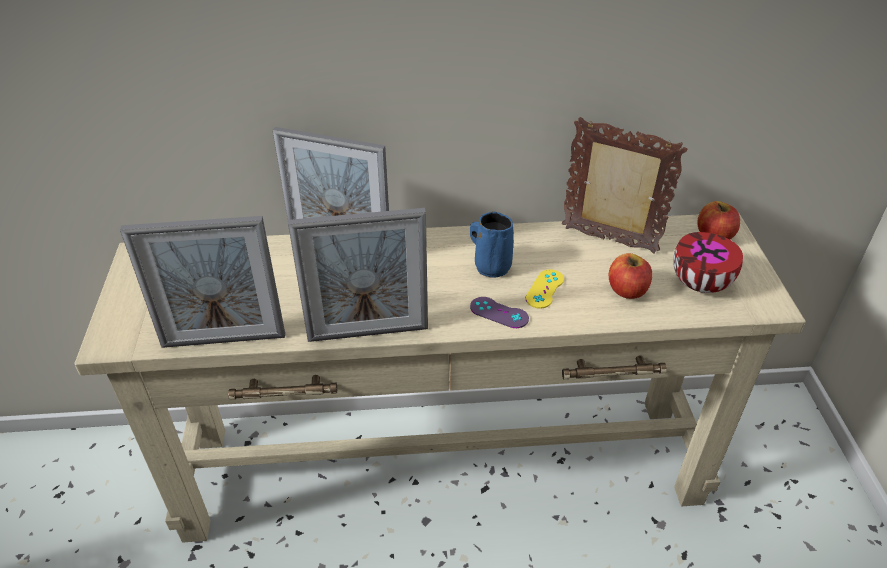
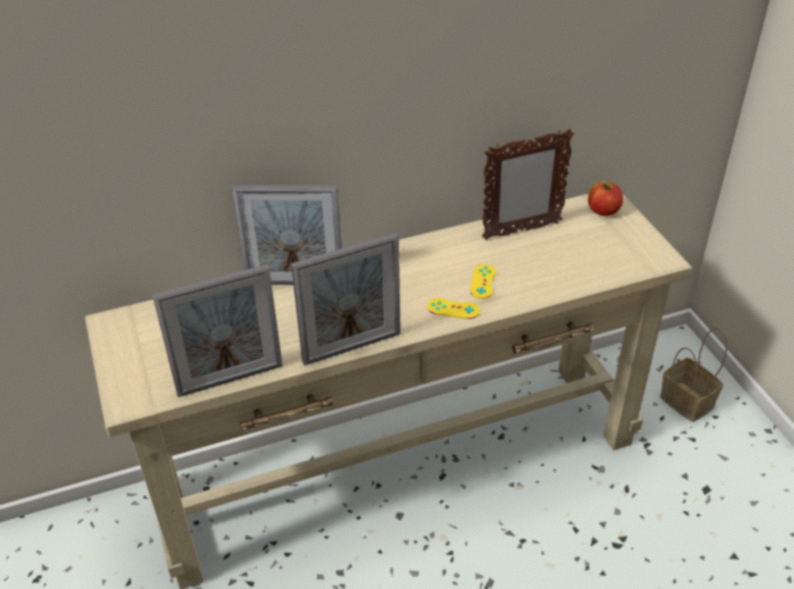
camera: 15 degrees left, 0 degrees up
blue mug [470,211,514,278] -> none
purple game controller [470,297,529,328] -> yellow game controller [427,298,480,319]
picture frame [562,117,687,254] -> picture frame turned 150 degrees clockwise [482,129,574,240]
apple [609,253,652,299] -> none
bowl [673,232,743,293] -> none
none -> basket [660,328,727,422]

